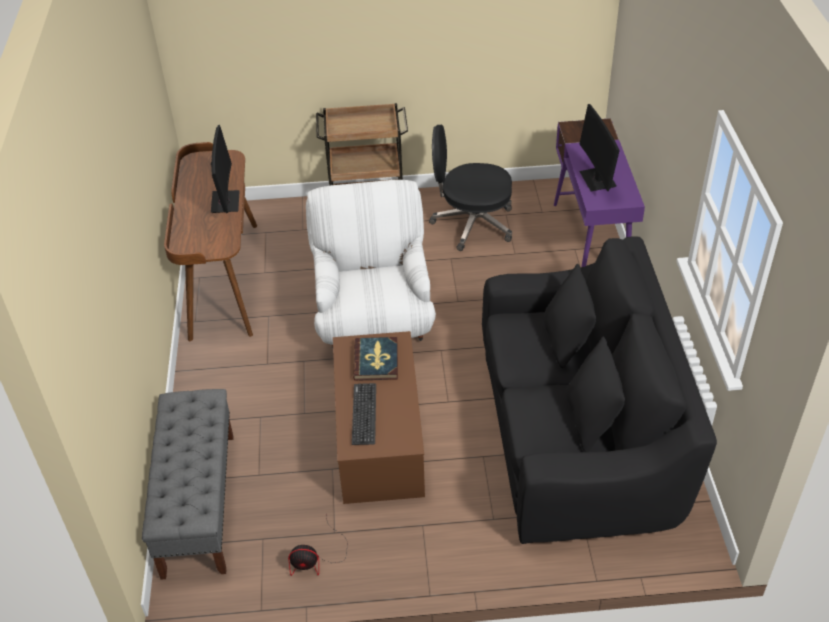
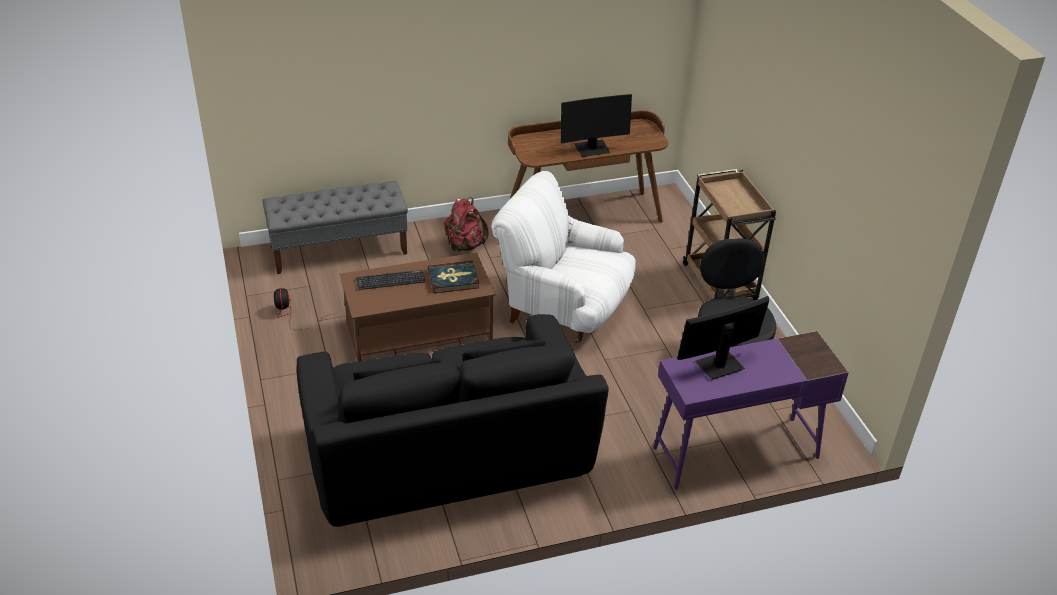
camera: 75 degrees right, 5 degrees down
white armchair [306,180,436,348] -> white armchair turned 135 degrees counterclockwise [491,171,636,343]
none -> red backpack [444,197,489,252]

